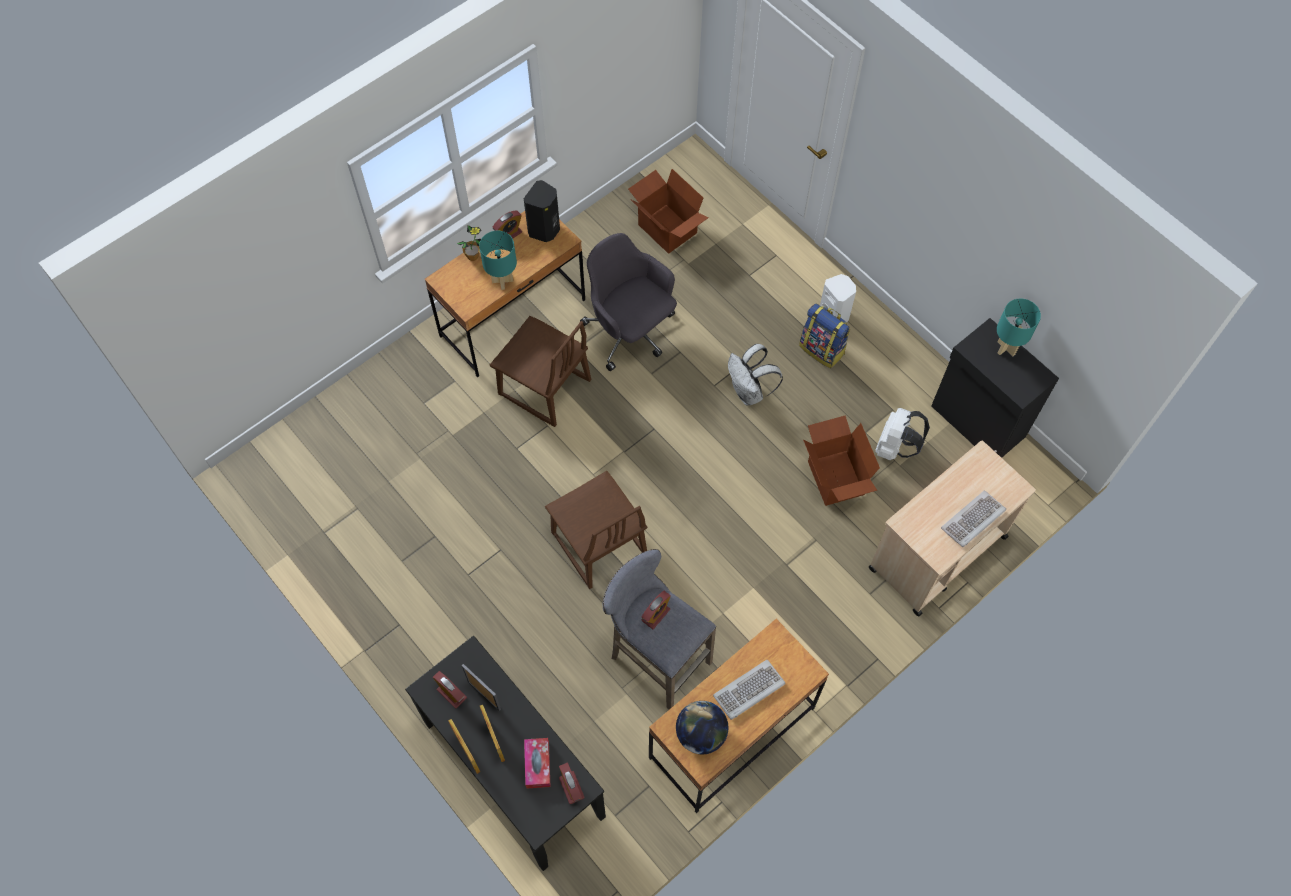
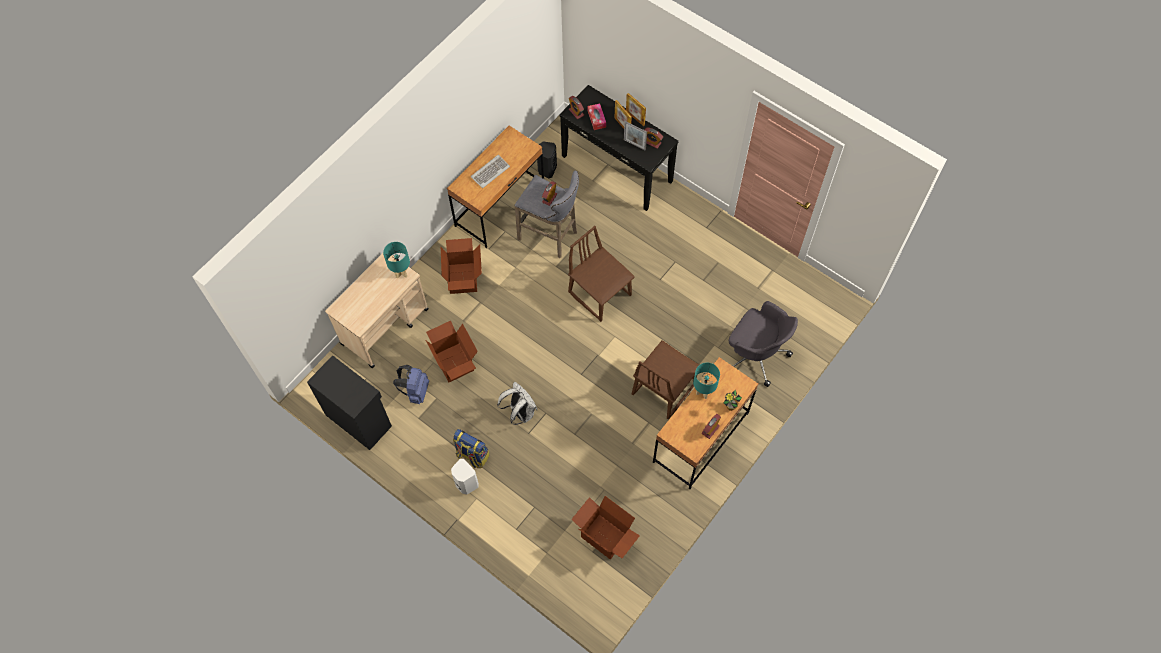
camera: 170 degrees right, 0 degrees up
brown chair [490,316,591,427] -> brown chair turned 75 degrees counterclockwise [631,340,699,420]
black speaker [524,180,560,242] -> black speaker moved to [537,141,557,178]
grey office chair [580,233,677,371] -> grey office chair moved to [729,301,798,387]
globe [676,701,728,754] -> none
white backpack [875,408,930,461] -> blue backpack [393,365,429,404]
keyboard [941,491,1006,547] -> none
turquoise table lamp [997,299,1041,356] -> turquoise table lamp moved to [383,242,410,279]
none -> cardboard box [441,238,482,294]

